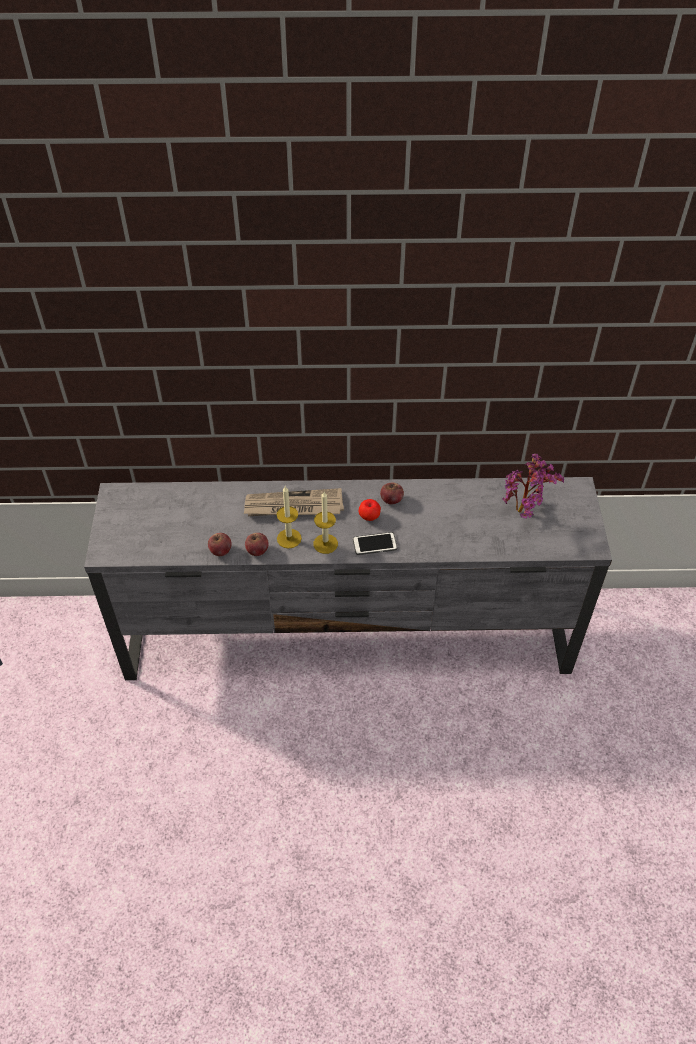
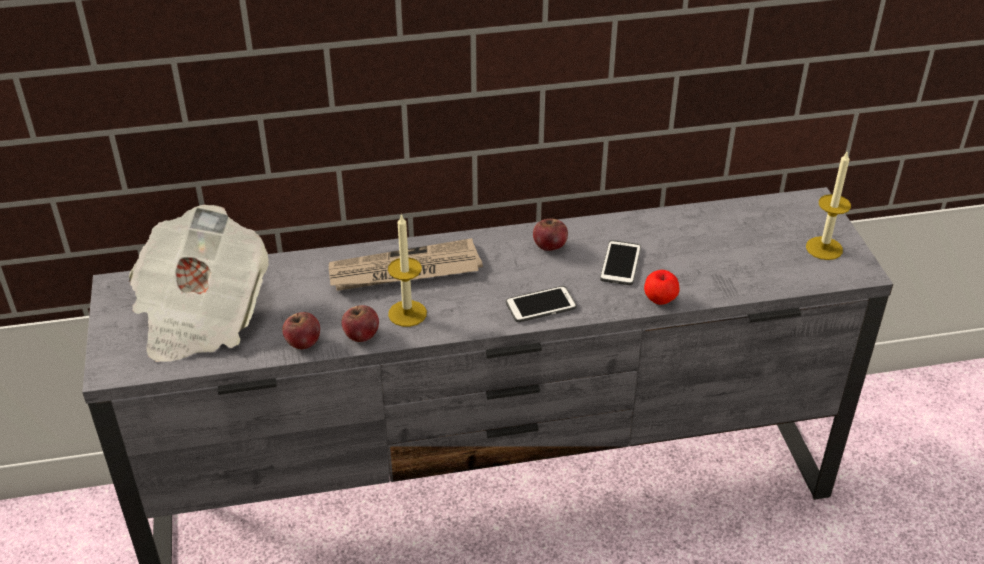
camera: 10 degrees left, 10 degrees down
candle [313,492,338,554] -> candle moved to [806,152,851,260]
apple [358,499,381,521] -> apple moved to [644,270,680,305]
potted plant [502,454,564,519] -> none
none -> newspaper [129,205,269,362]
none -> phone [600,240,641,285]

